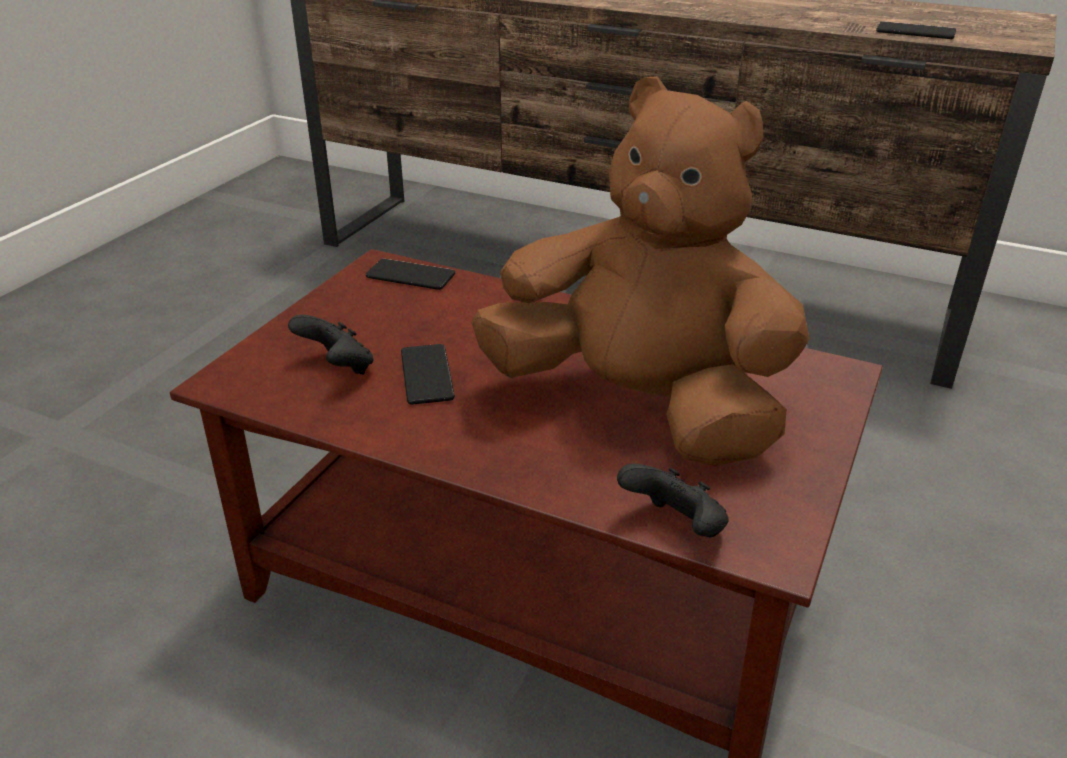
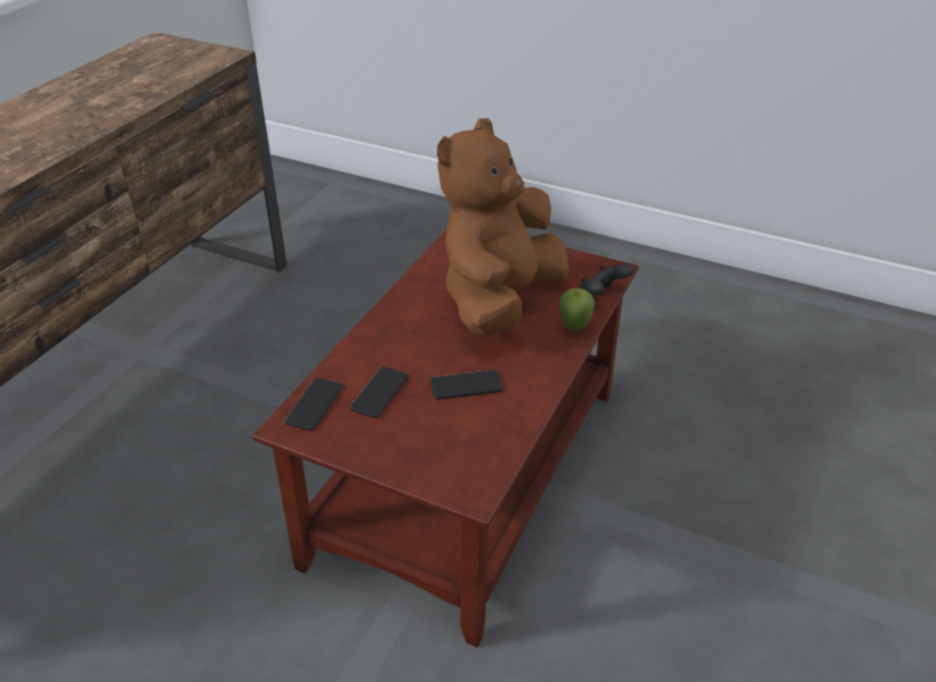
camera: 90 degrees left, 5 degrees up
black game controller [288,315,374,374] -> none
phone [876,21,956,39] -> phone moved to [350,366,408,418]
none -> apple [559,288,595,332]

